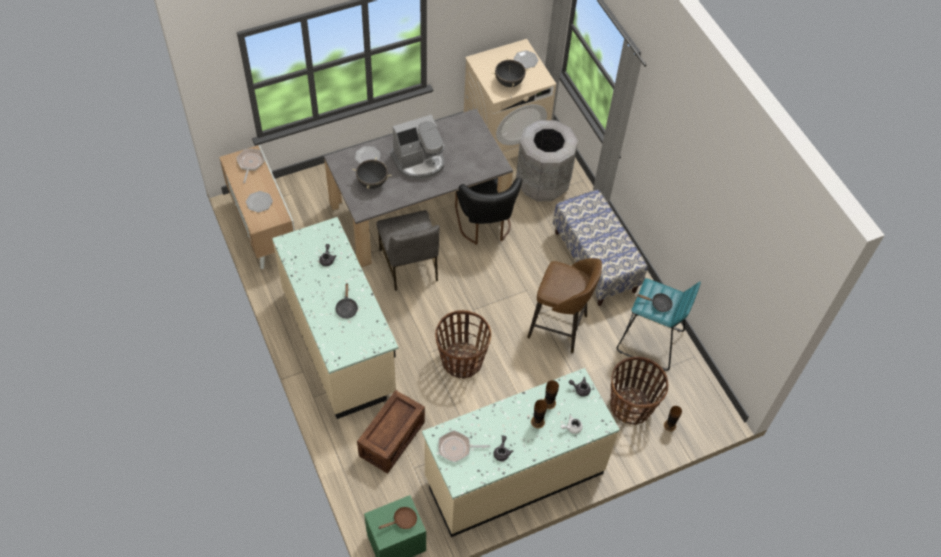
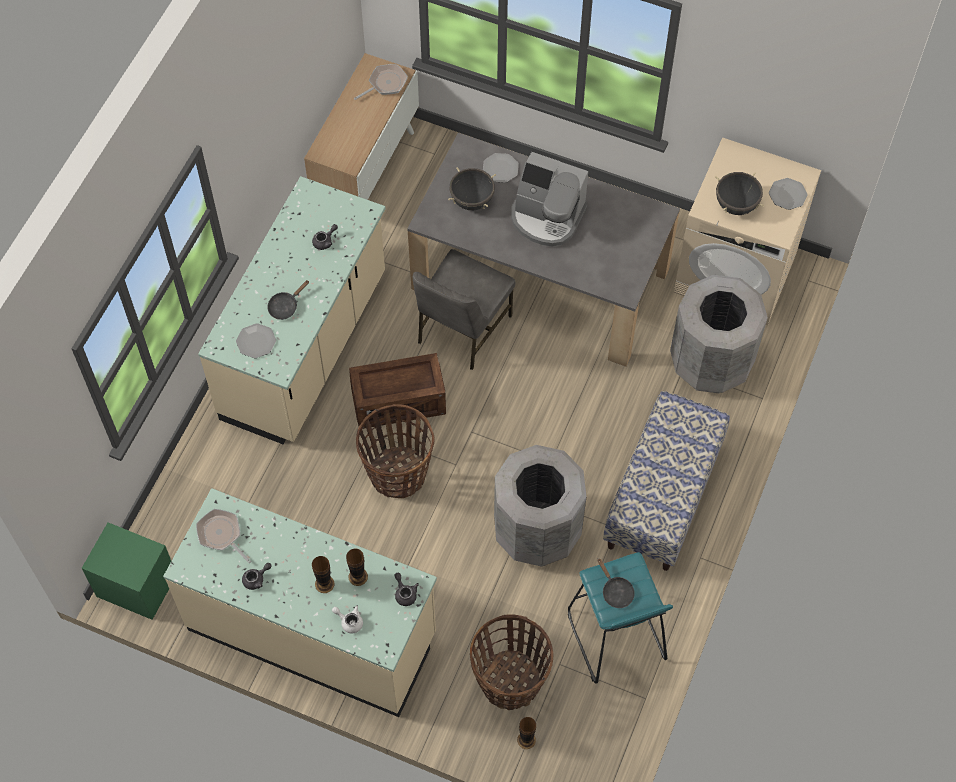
camera: 50 degrees right, 5 degrees up
plate [246,191,273,212] -> plate moved to [236,323,276,358]
crate [357,390,425,474] -> crate moved to [349,353,446,429]
brown frying pan [378,507,417,529] -> none
black chair [455,177,522,245] -> none
brown stool [527,258,602,353] -> grey trash can [494,445,586,567]

